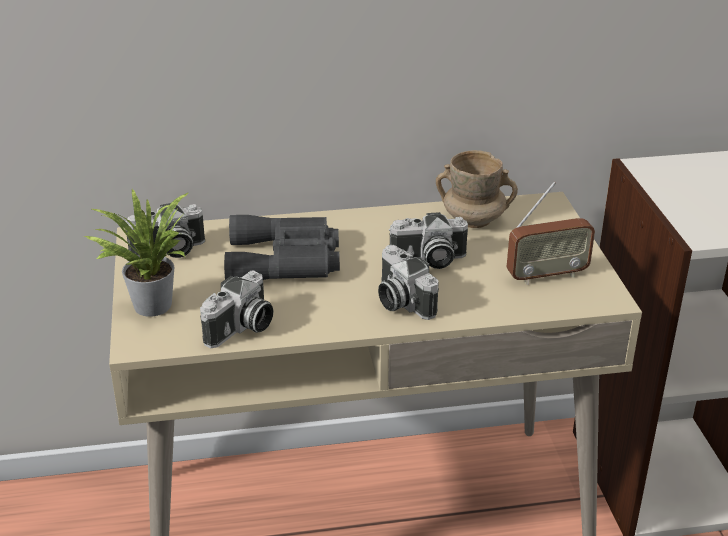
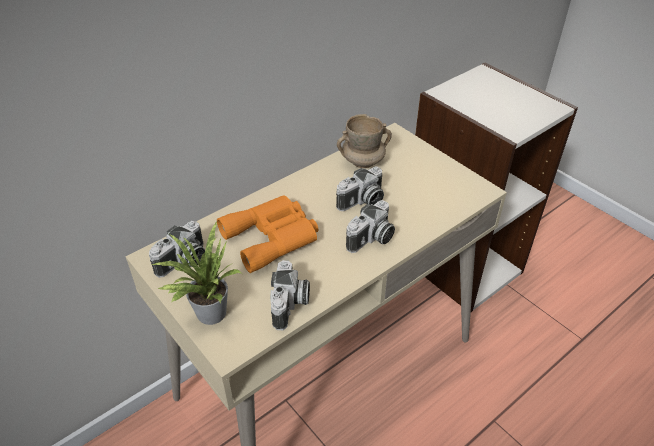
camera: 30 degrees left, 10 degrees up
grey binoculars [224,215,340,280] -> orange binoculars [217,195,318,273]
camera [378,245,439,320] -> camera turned 75 degrees counterclockwise [346,200,395,253]
radio [507,182,595,285] -> none

